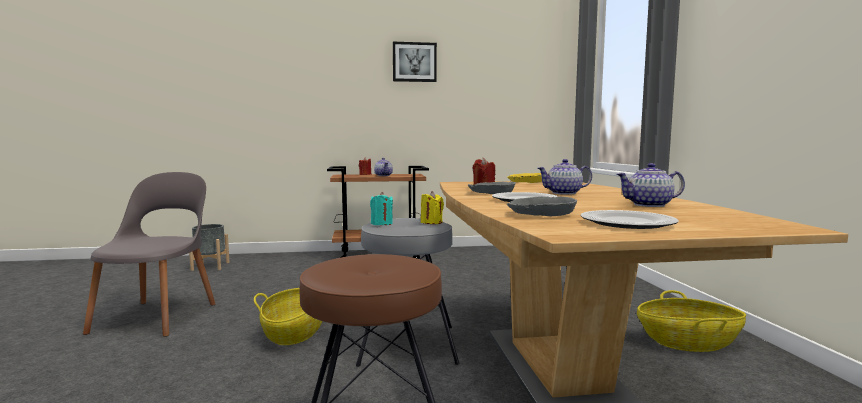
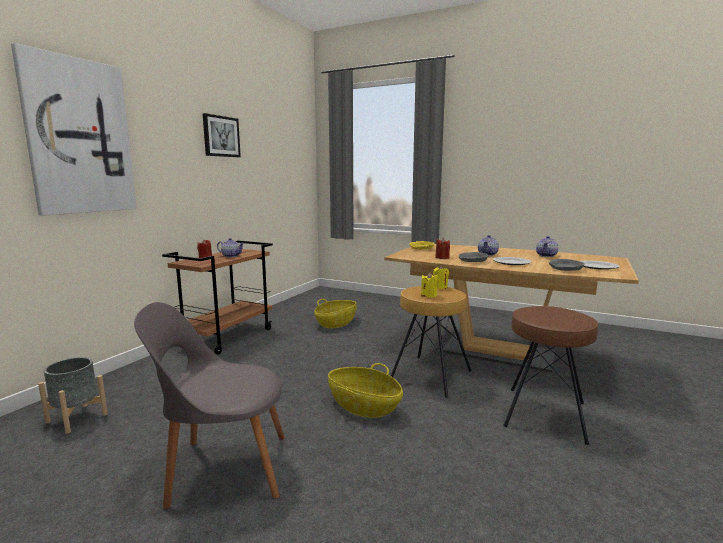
camera: 55 degrees left, 5 degrees up
grey chair [83,172,215,337] -> grey chair turned 45 degrees counterclockwise [134,302,285,510]
grey stool [356,218,460,367] -> brown stool [391,286,472,398]
turquoise candle [370,192,393,225] -> yellow candle [421,272,438,297]
basket [637,290,746,352] -> basket moved to [314,299,357,328]
none -> picture [11,43,137,216]

